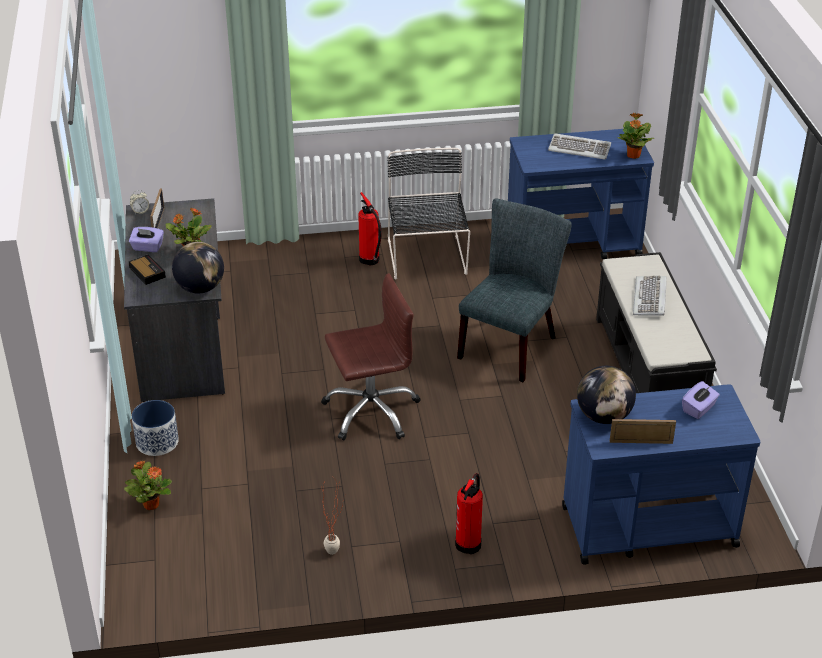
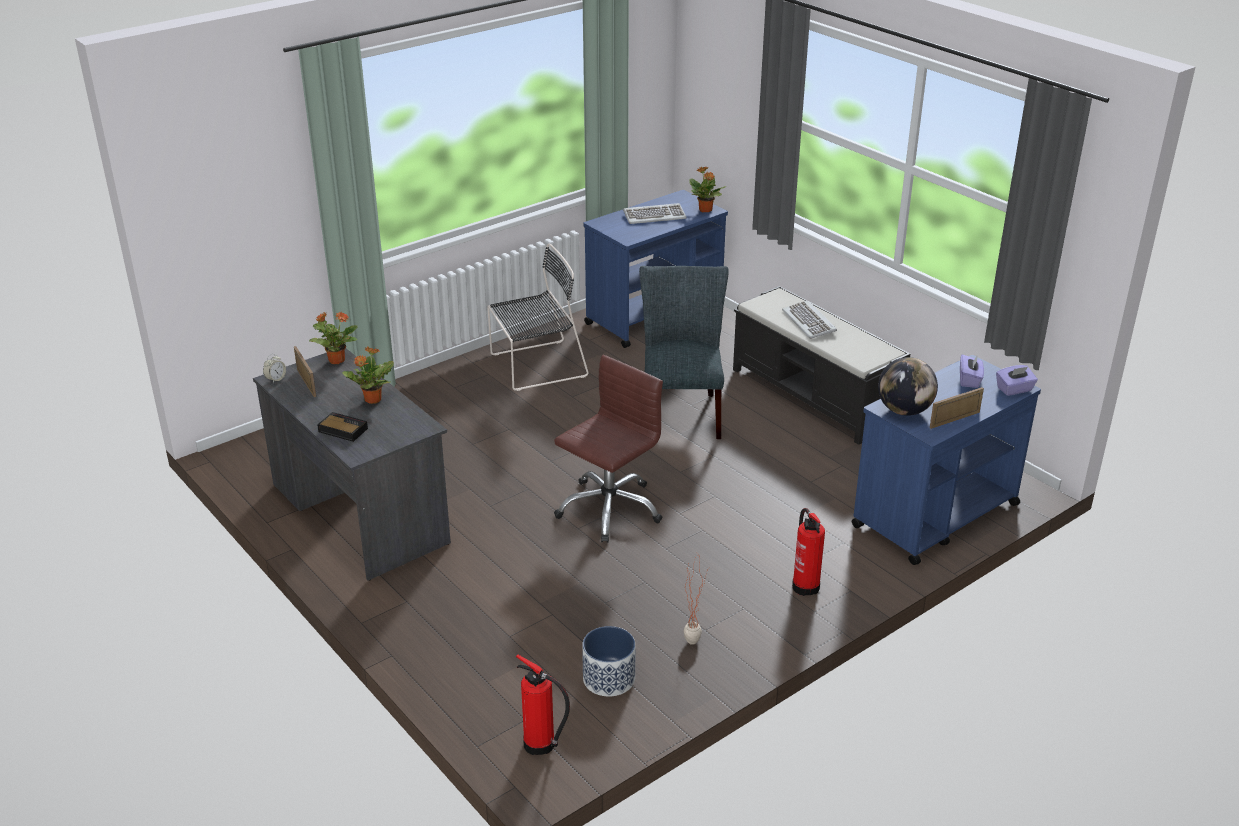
camera: 30 degrees left, 5 degrees down
potted plant [124,460,172,510] -> potted plant moved to [309,312,357,364]
purple tissue box [129,227,164,252] -> purple tissue box moved to [996,365,1038,396]
planter [132,400,179,456] -> planter moved to [582,626,635,696]
globe [172,242,224,293] -> none
fire extinguisher [358,192,382,266] -> fire extinguisher moved to [516,655,570,755]
black chair [388,148,470,279] -> black chair turned 105 degrees clockwise [487,243,589,391]

